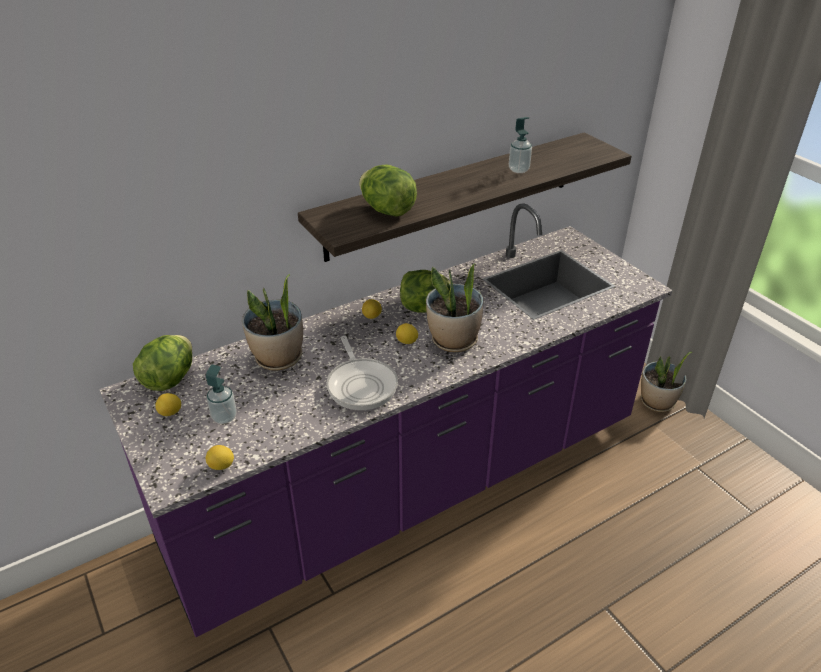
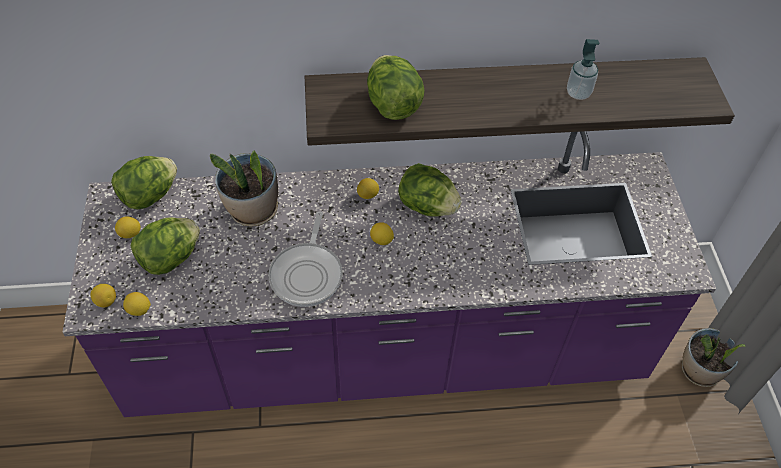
camera: 25 degrees right, 15 degrees up
soap dispenser [206,365,237,424] -> lettuce [131,217,200,275]
potted plant [426,263,483,352] -> none
none -> lemon [91,284,116,307]

